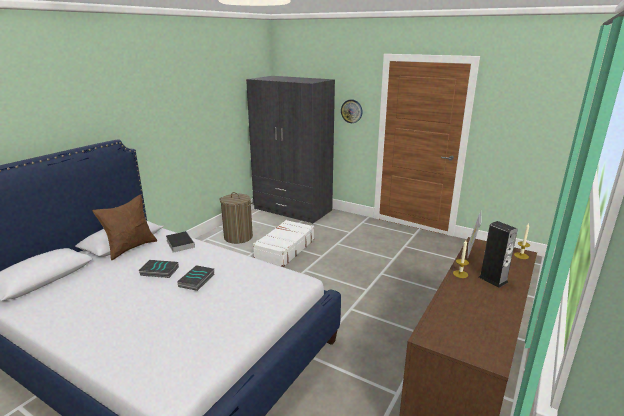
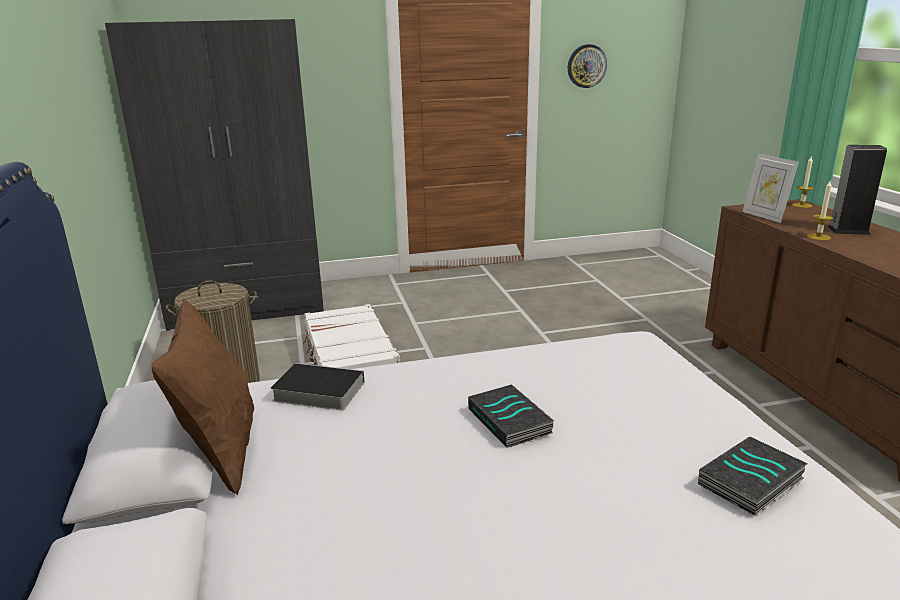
camera: 45 degrees left, 0 degrees up
book [138,260,179,278] -> book moved to [698,437,808,516]
wall clock [341,99,363,123] -> wall clock moved to [568,44,607,88]

